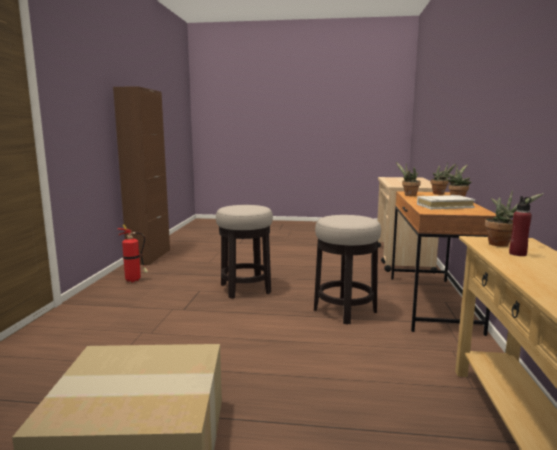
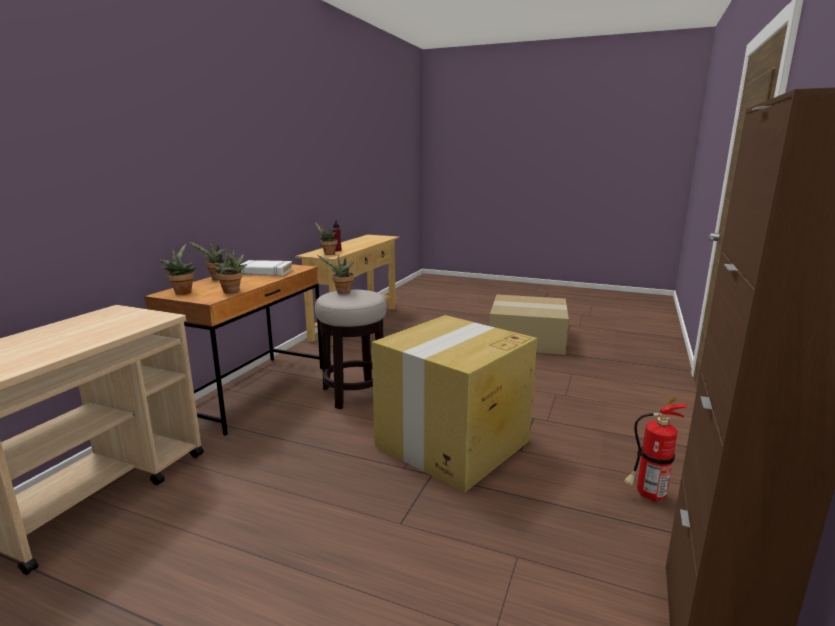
camera: 165 degrees left, 5 degrees up
stool [216,205,273,299] -> cardboard box [372,315,537,492]
none -> potted plant [317,255,354,294]

